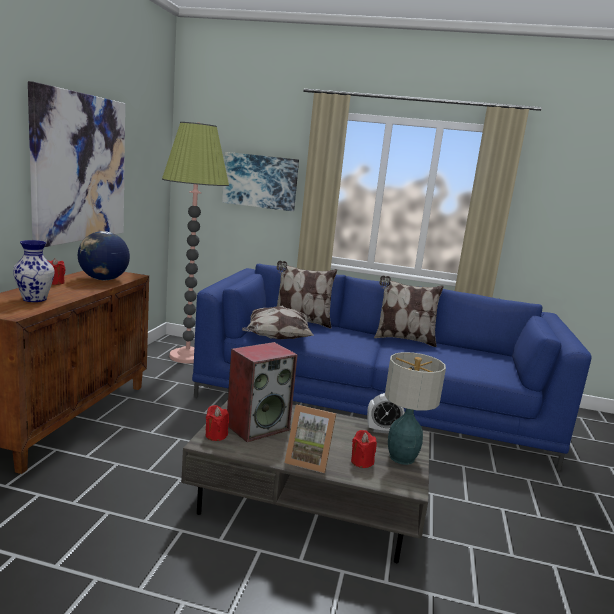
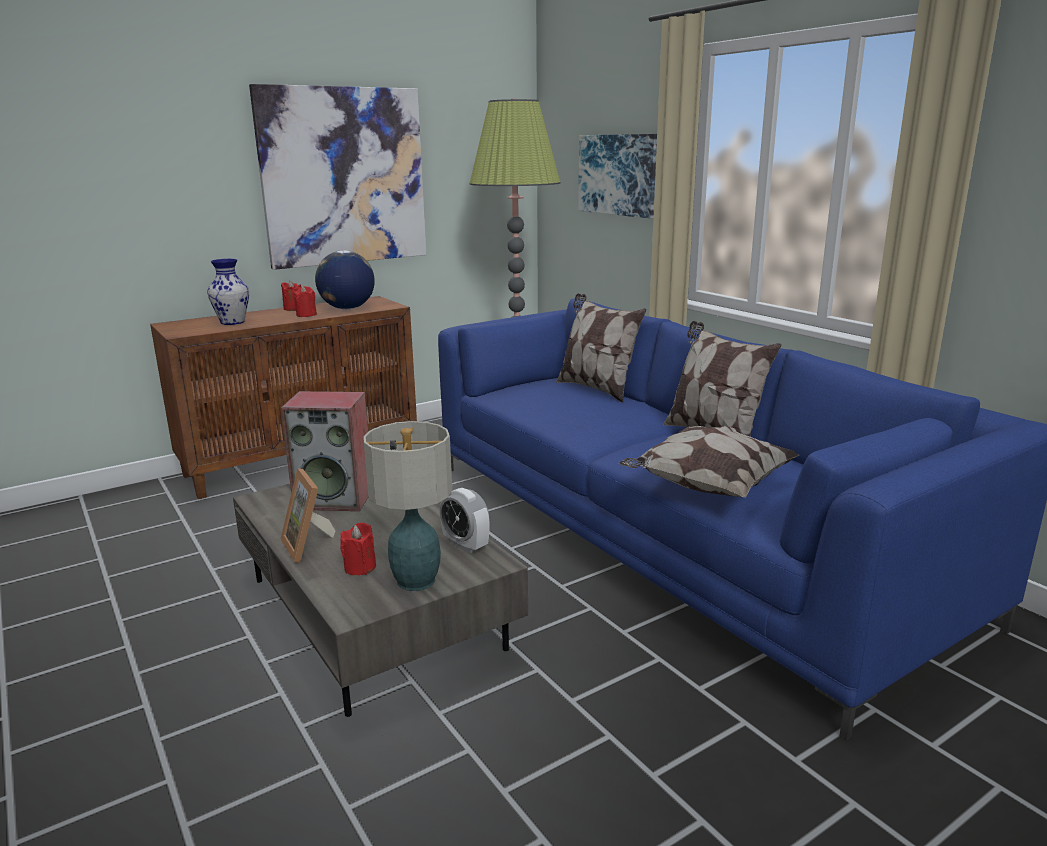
camera: 45 degrees right, 5 degrees up
red candle [206,405,229,441] -> red candle moved to [293,286,317,317]
pillow [242,306,314,339] -> pillow moved to [619,426,799,498]

